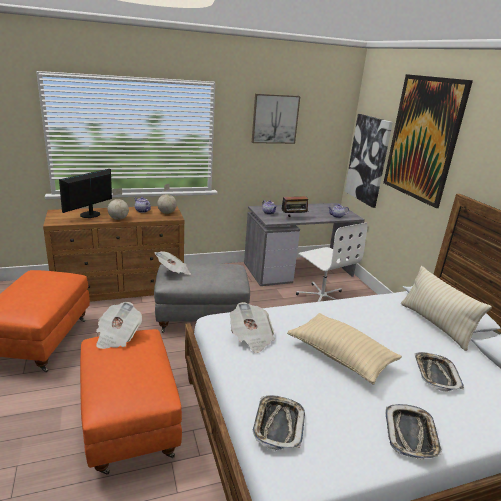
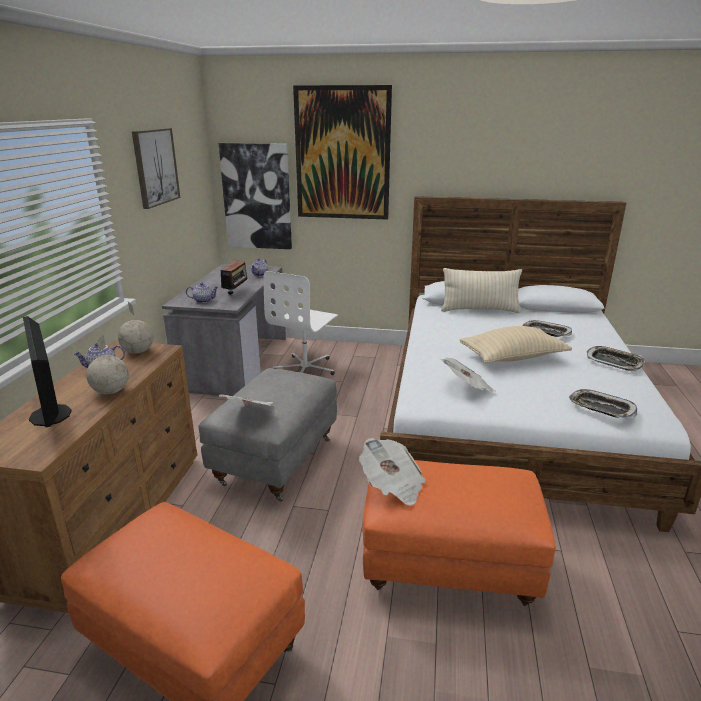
camera: 60 degrees left, 0 degrees up
white office chair [296,223,368,302] -> white office chair turned 120 degrees clockwise [263,271,338,375]

